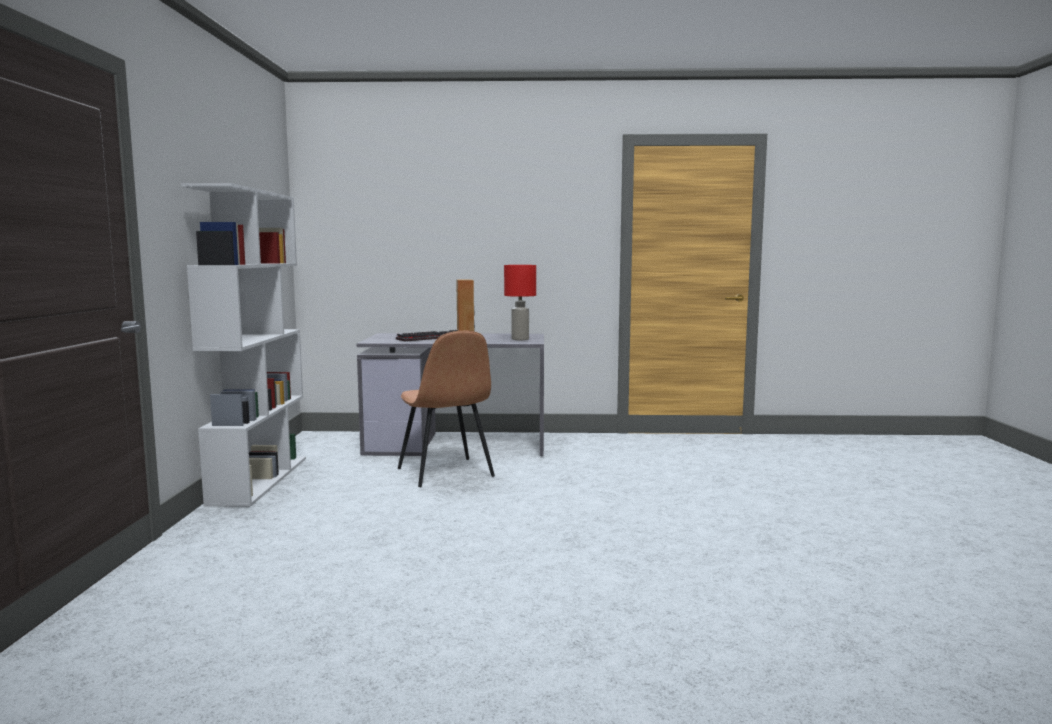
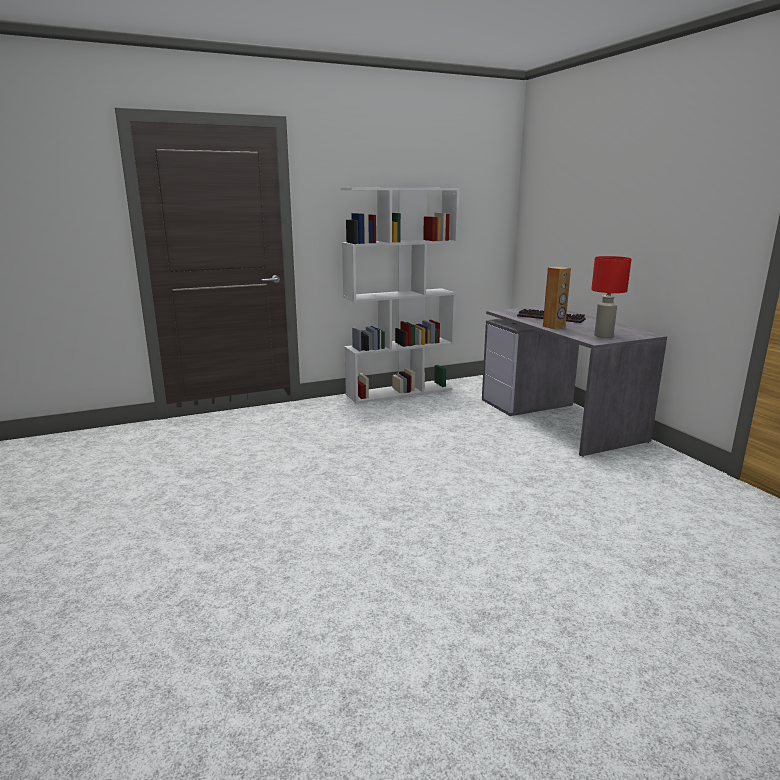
camera: 65 degrees right, 10 degrees up
brown chair [398,331,495,487] -> none

